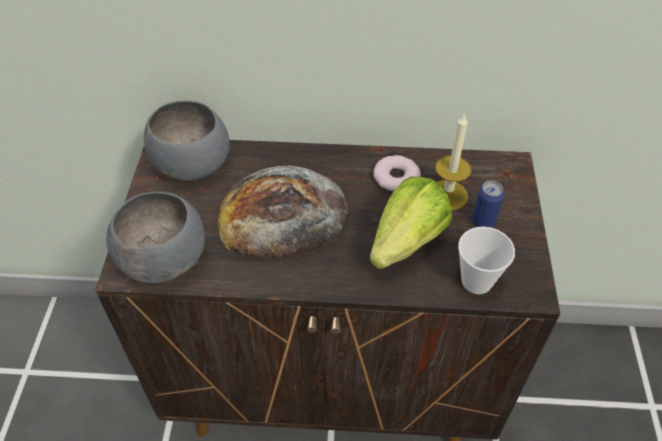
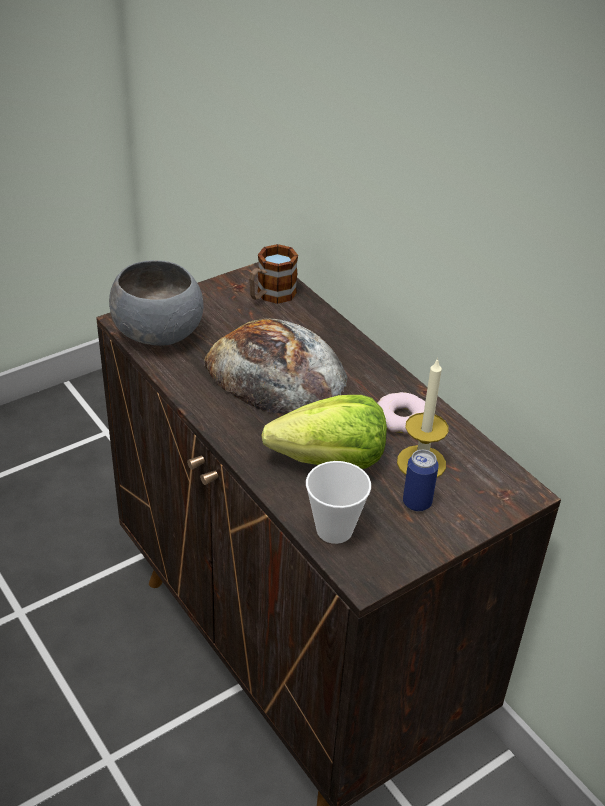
camera: 50 degrees right, 10 degrees down
grey bowl [144,100,230,181] -> mug [249,244,298,304]

